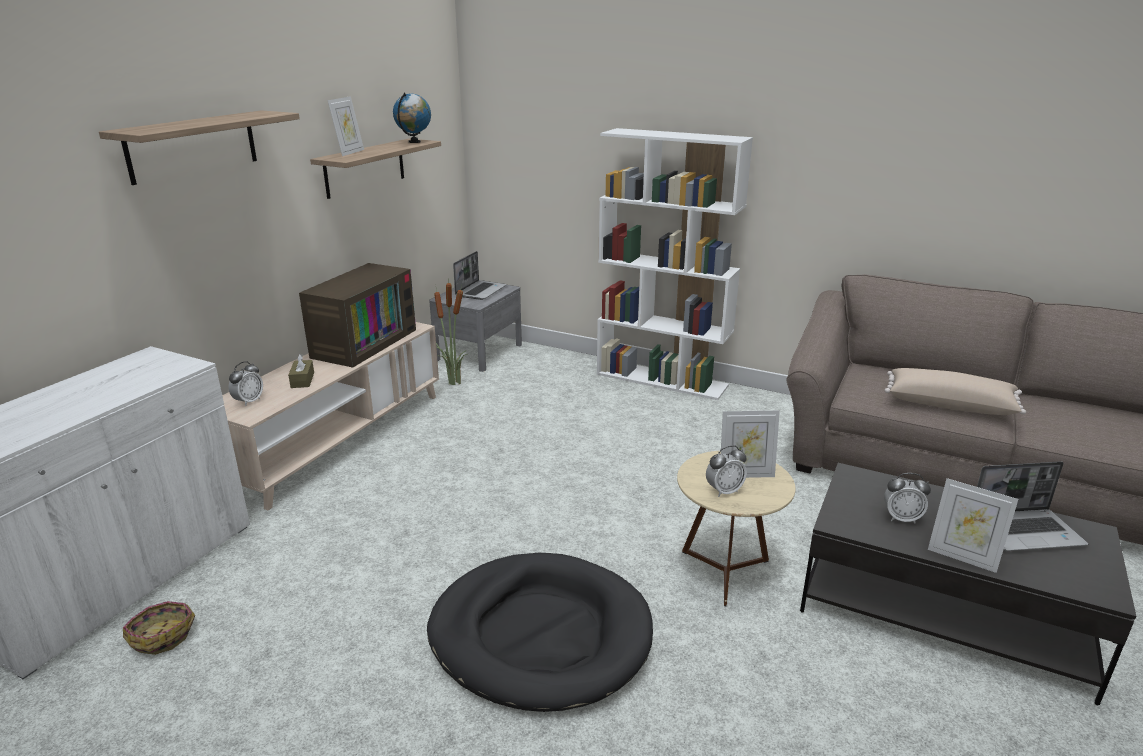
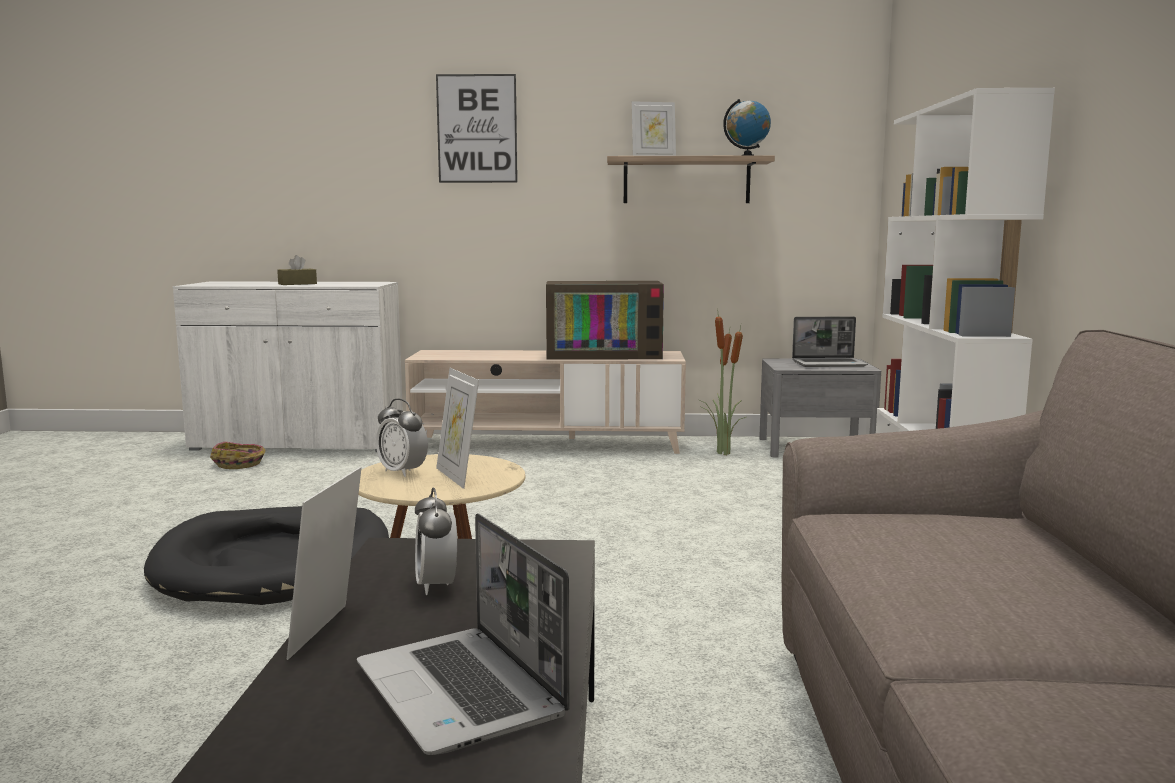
camera: 65 degrees right, 15 degrees down
shelf [99,110,300,185] -> picture [436,74,518,183]
alarm clock [228,361,263,406] -> none
brown tissue box [288,354,314,388] -> brown tissue box moved to [277,255,317,285]
beige pillow [885,368,1026,415] -> none

